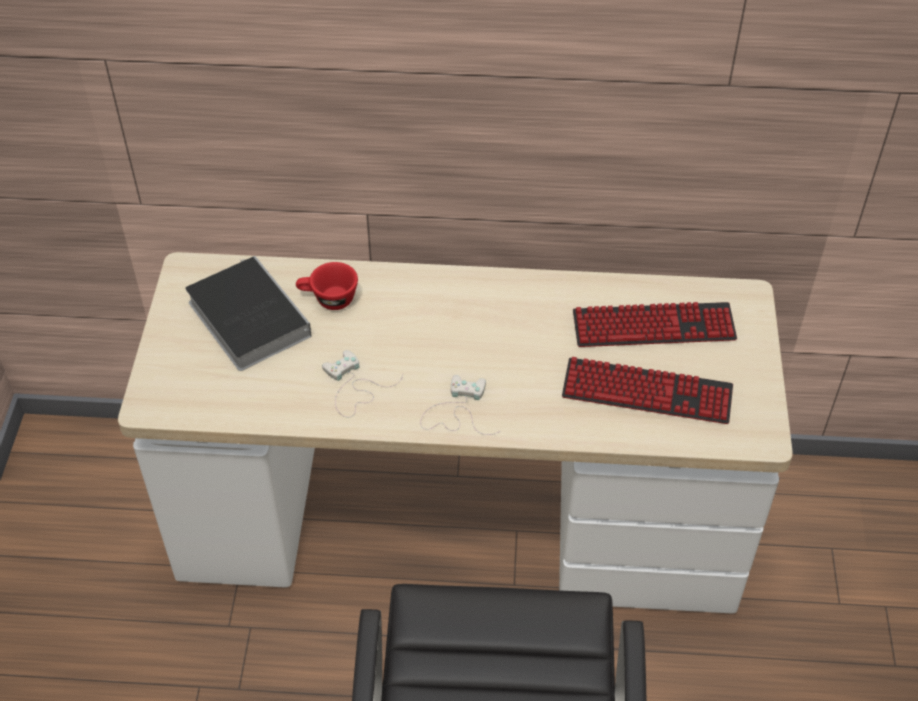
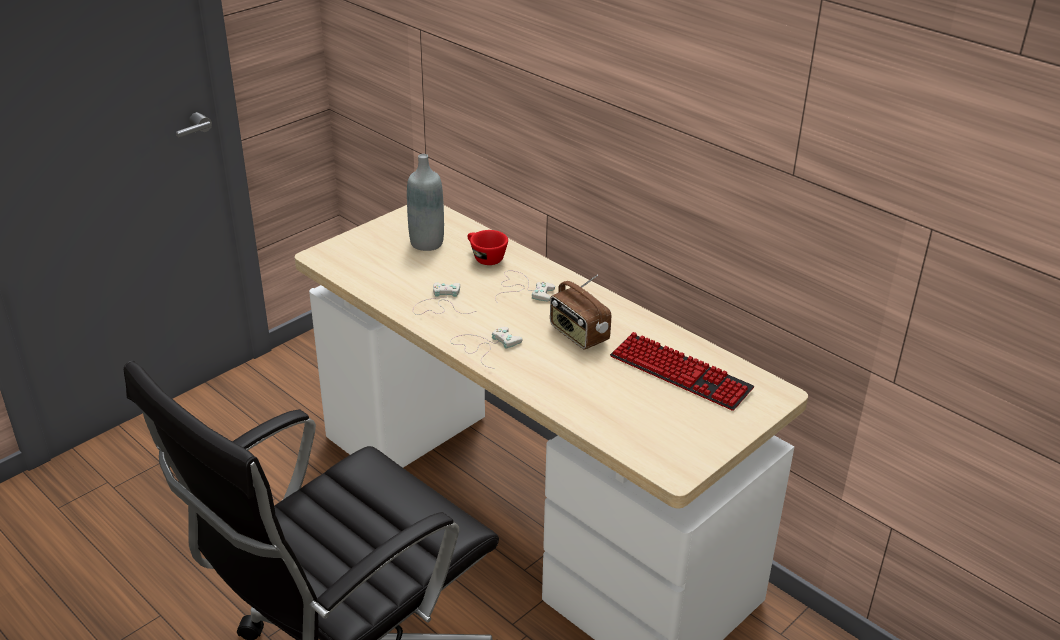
camera: 40 degrees right, 15 degrees down
book [185,256,312,371] -> grey bottle [407,154,444,251]
keyboard [562,357,733,424] -> none
none -> white game controller [495,271,555,302]
none -> radio [550,275,611,350]

